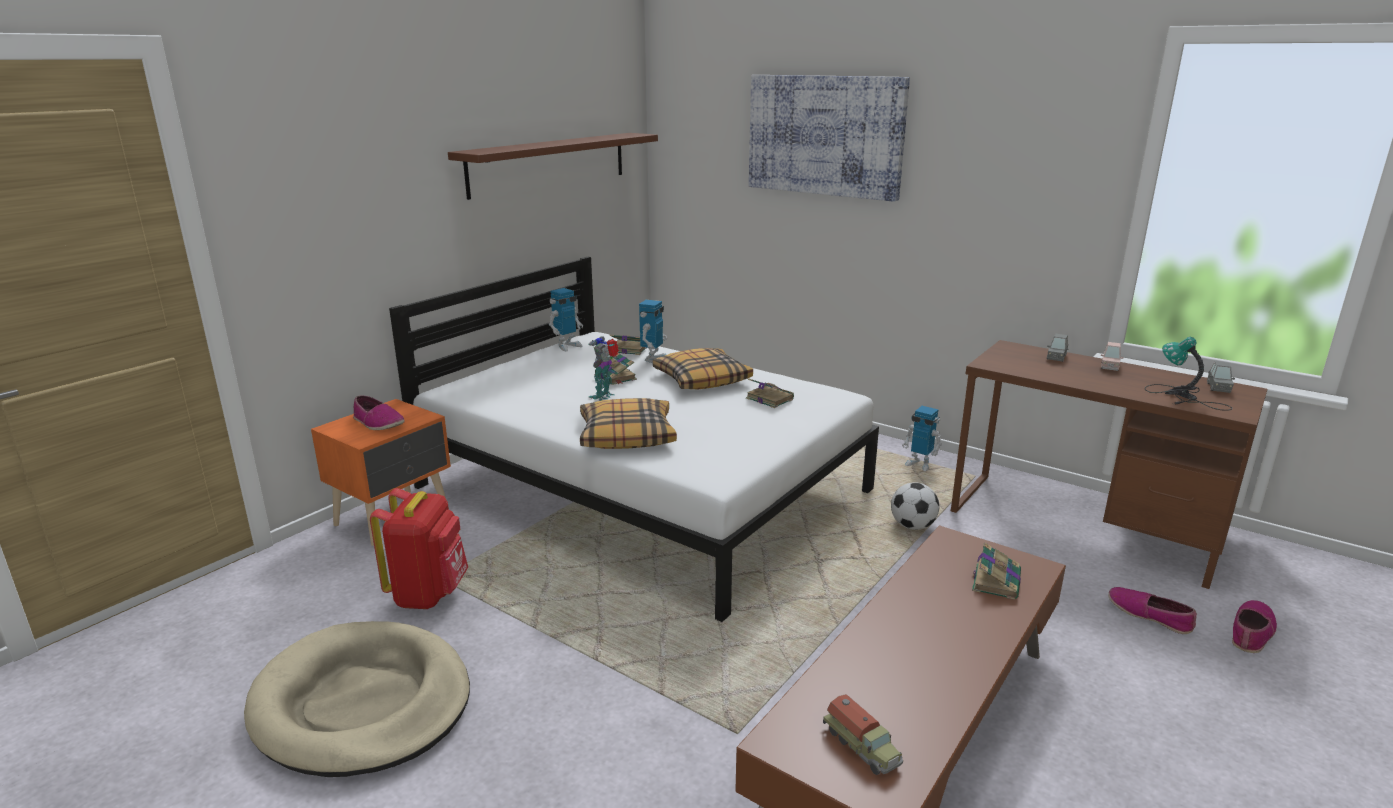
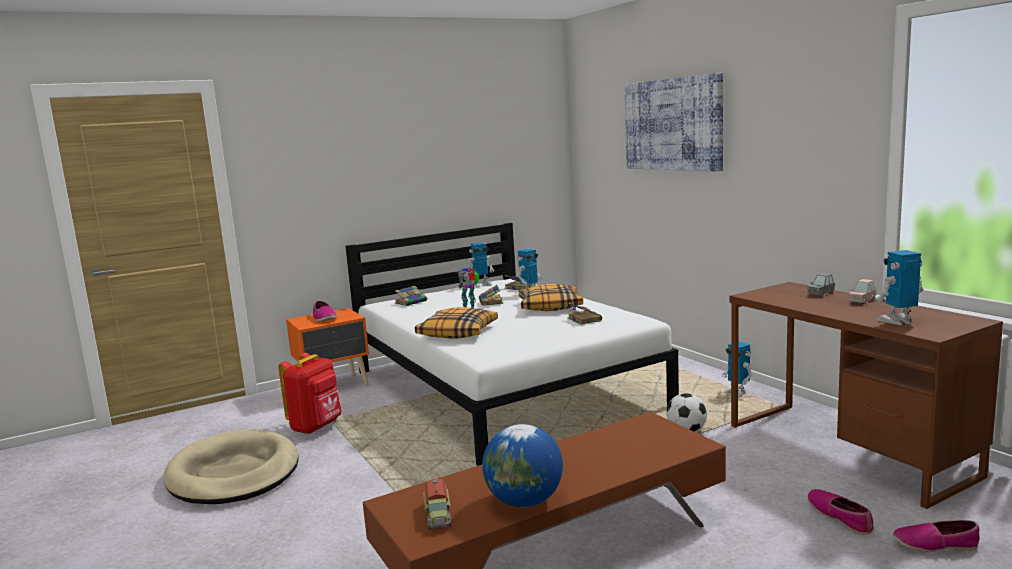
camera: 25 degrees right, 10 degrees down
brown shelf [448,133,658,200] -> none
book [972,542,1021,600] -> book moved to [395,286,428,306]
table lamp [1145,337,1233,411] -> toy robot [875,250,924,325]
grey toy car [1207,361,1235,393] -> none
shoe [1232,600,1277,653] -> shoe turned 150 degrees counterclockwise [893,520,980,552]
none -> globe [482,424,563,507]

